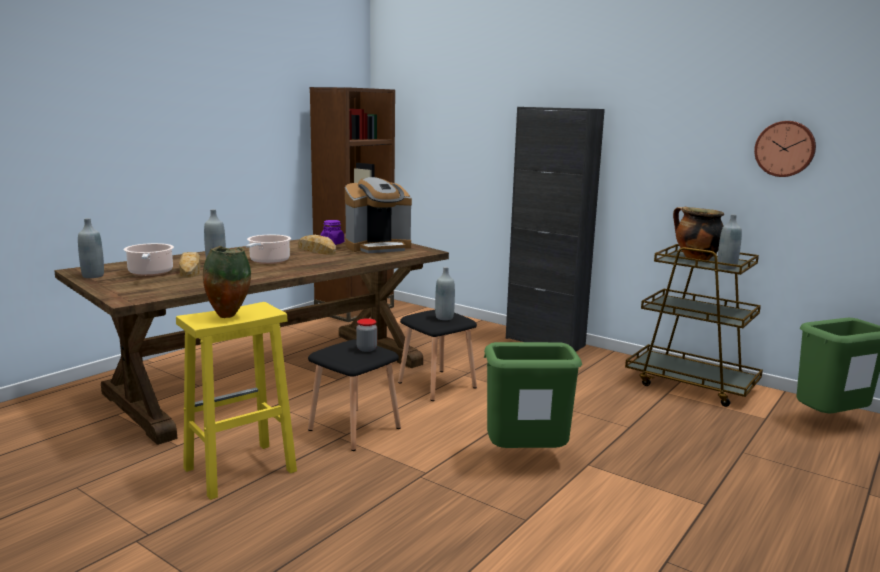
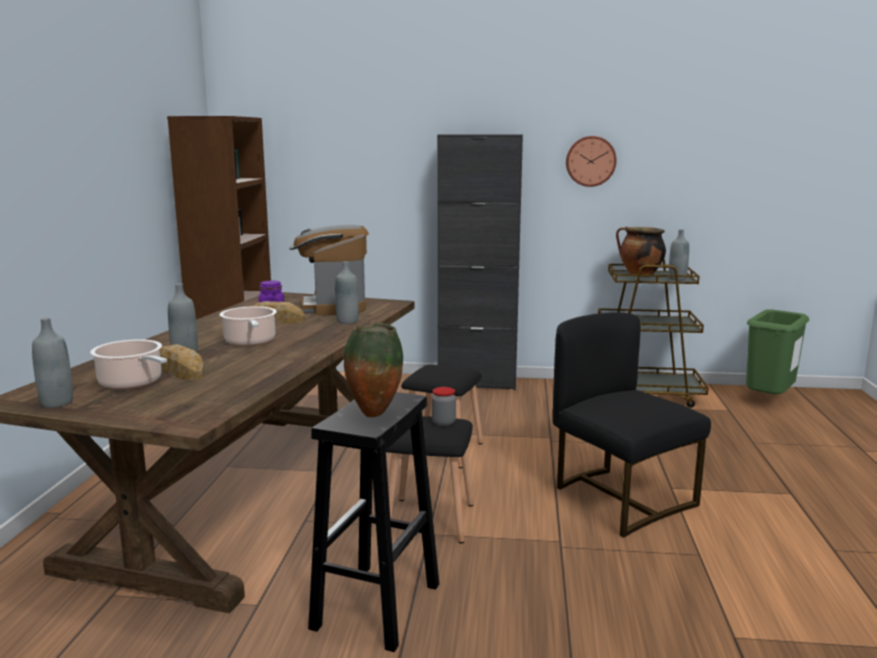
camera: 30 degrees left, 0 degrees up
yellow stool [176,302,297,500] -> black stool [308,392,439,652]
coffee machine [345,177,412,253] -> coffee machine turned 135 degrees clockwise [289,225,369,315]
grey bottle [435,267,455,320] -> grey bottle moved to [335,261,359,324]
green trash can [484,342,582,448] -> black chair [552,312,711,538]
wall clock [754,121,816,177] -> wall clock moved to [566,136,617,187]

